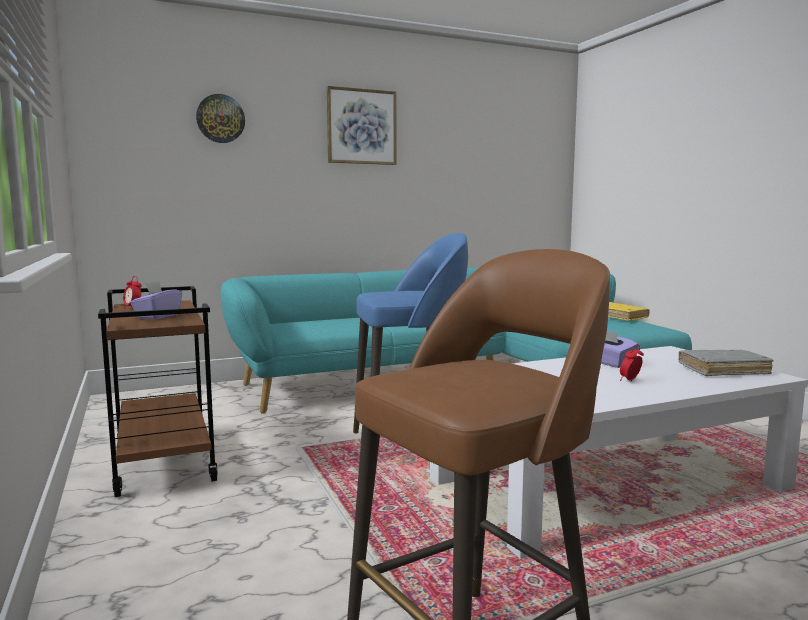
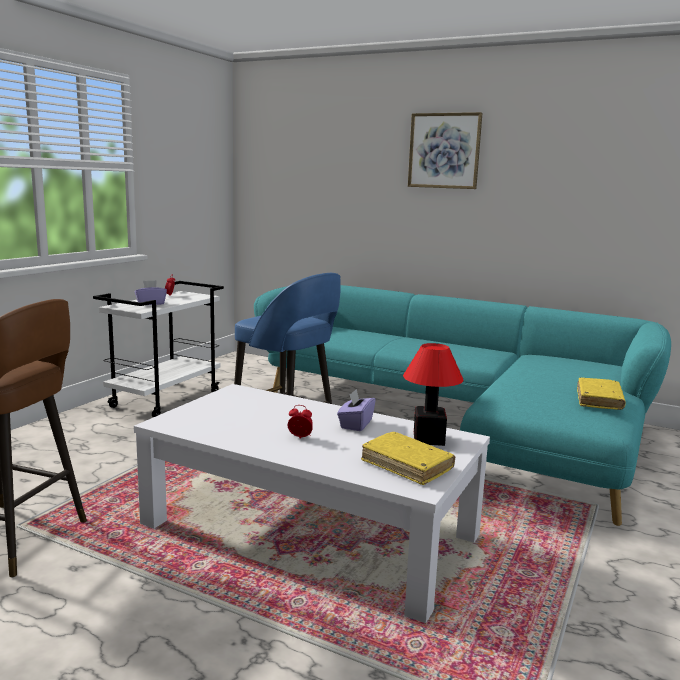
camera: 50 degrees right, 5 degrees up
brown cart [98,286,217,497] -> white cart [93,281,224,417]
wall clock [196,94,245,143] -> none
grey book [679,349,773,376] -> yellow book [361,432,455,485]
none -> table lamp [403,343,463,446]

